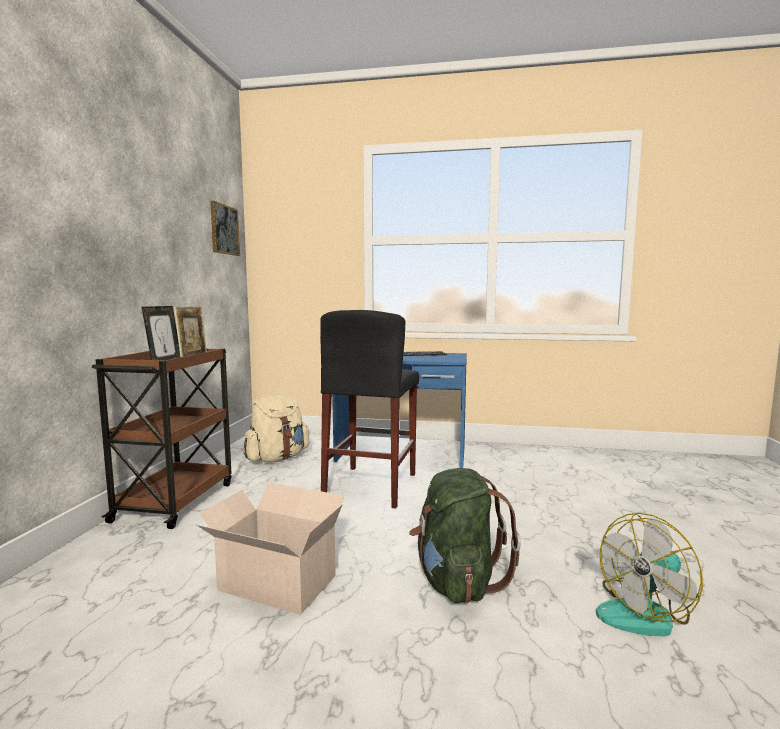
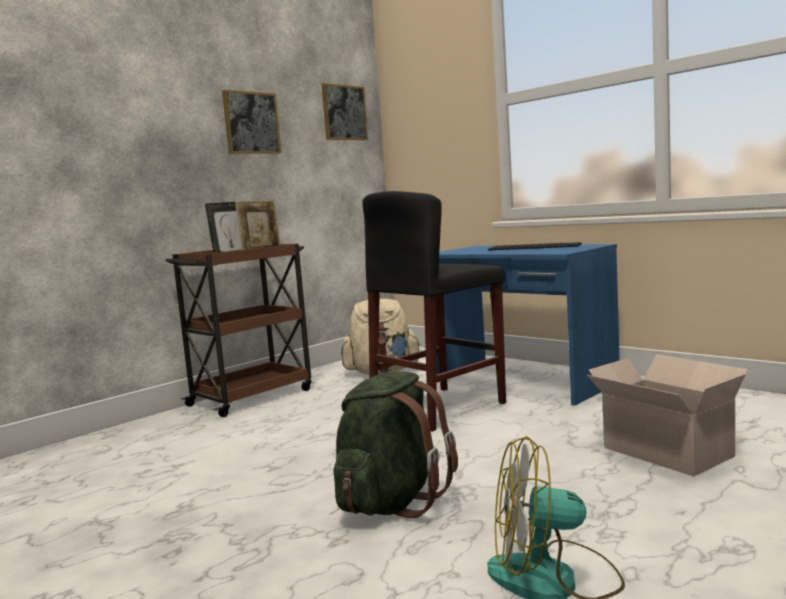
camera: 35 degrees right, 0 degrees up
cardboard box [196,482,344,615] -> cardboard box moved to [587,354,748,476]
none -> picture [222,90,281,154]

